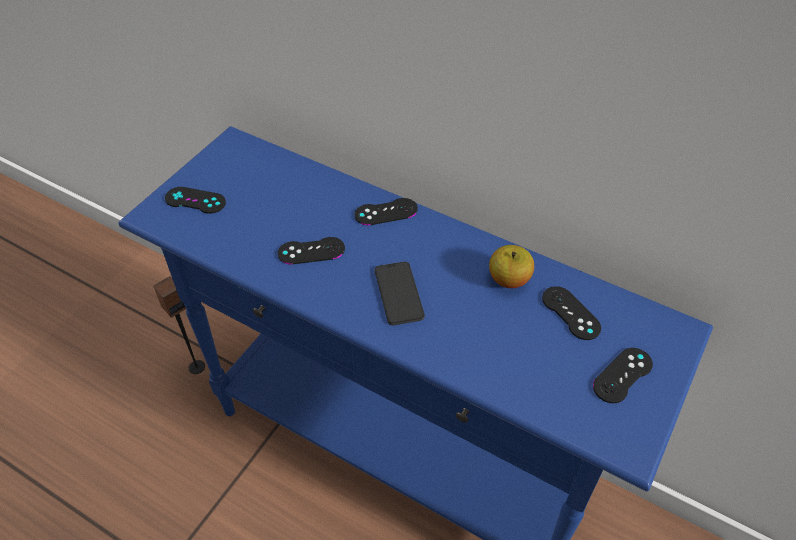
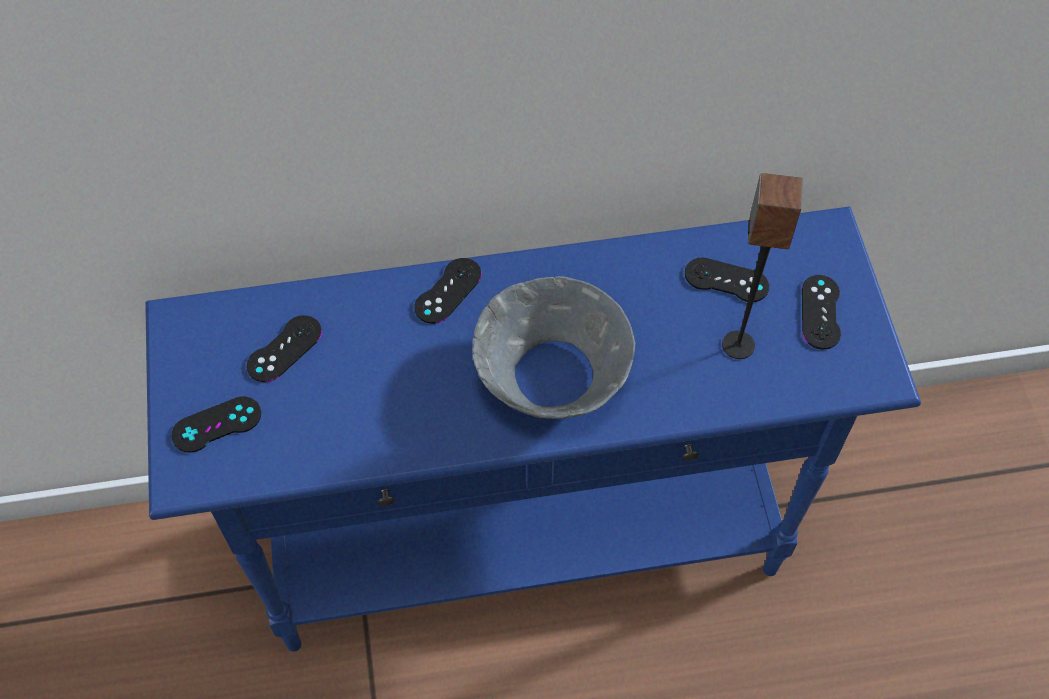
camera: 40 degrees left, 10 degrees up
speaker [153,276,205,374] -> speaker moved to [722,173,803,359]
black game controller [278,237,345,264] -> black game controller moved to [247,315,322,382]
phone [375,261,425,325] -> grey bowl [472,276,635,419]
apple [489,245,534,288] -> none

